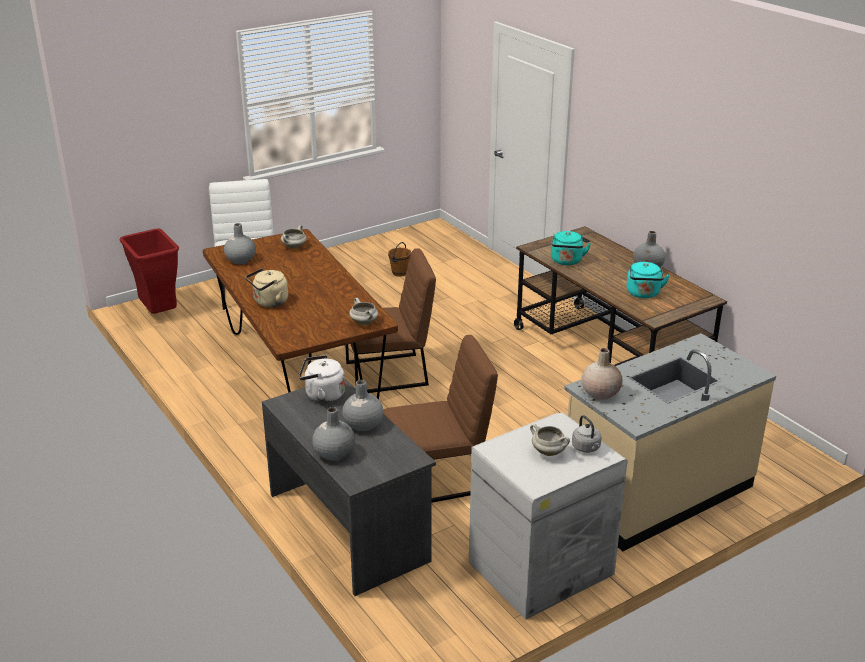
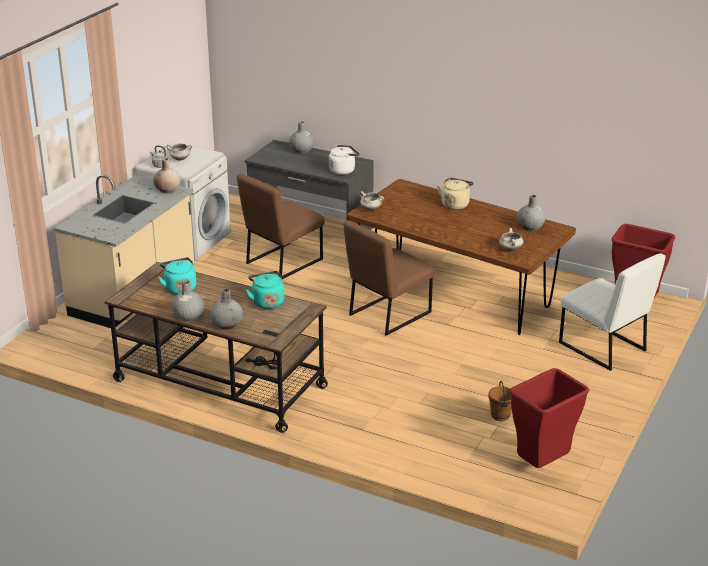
camera: 150 degrees right, 0 degrees up
grey vase [342,380,383,431] -> grey vase moved to [210,288,243,330]
none -> red trash can [510,368,590,468]

